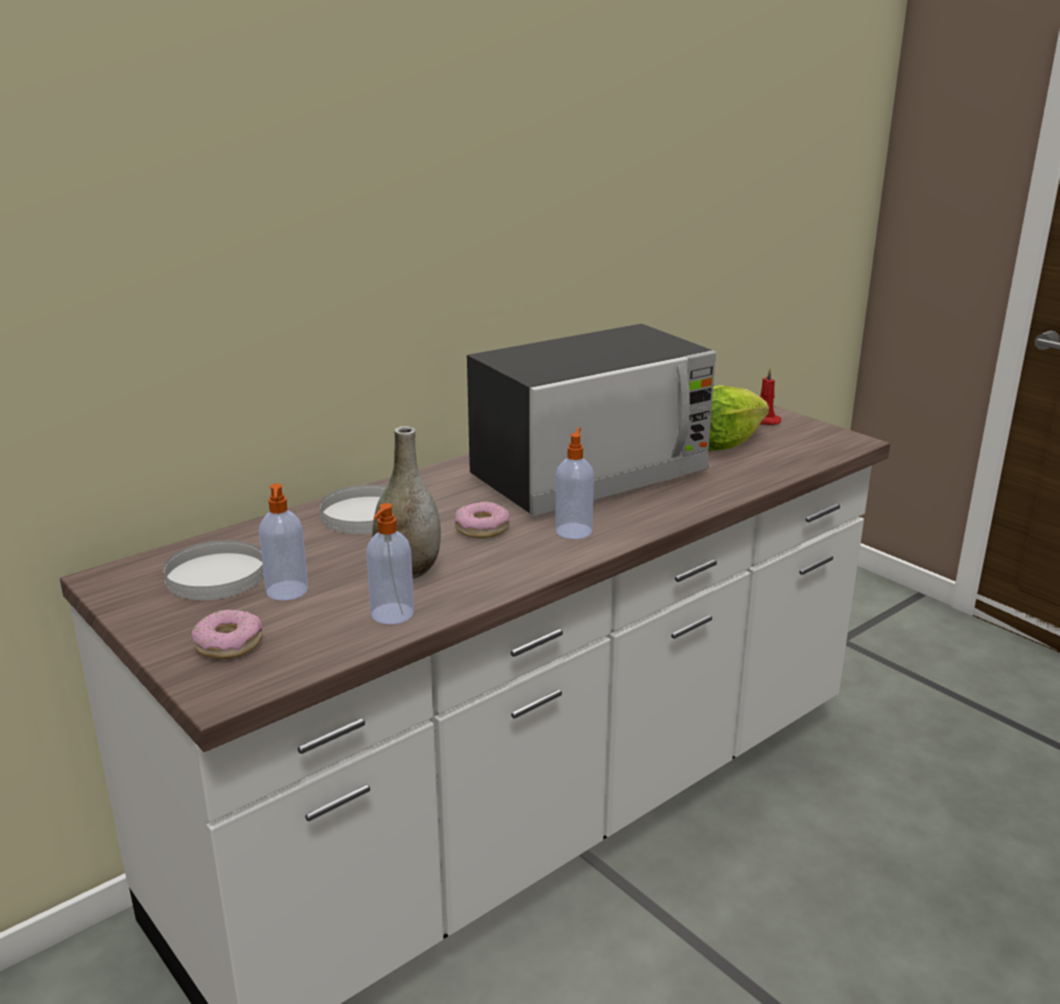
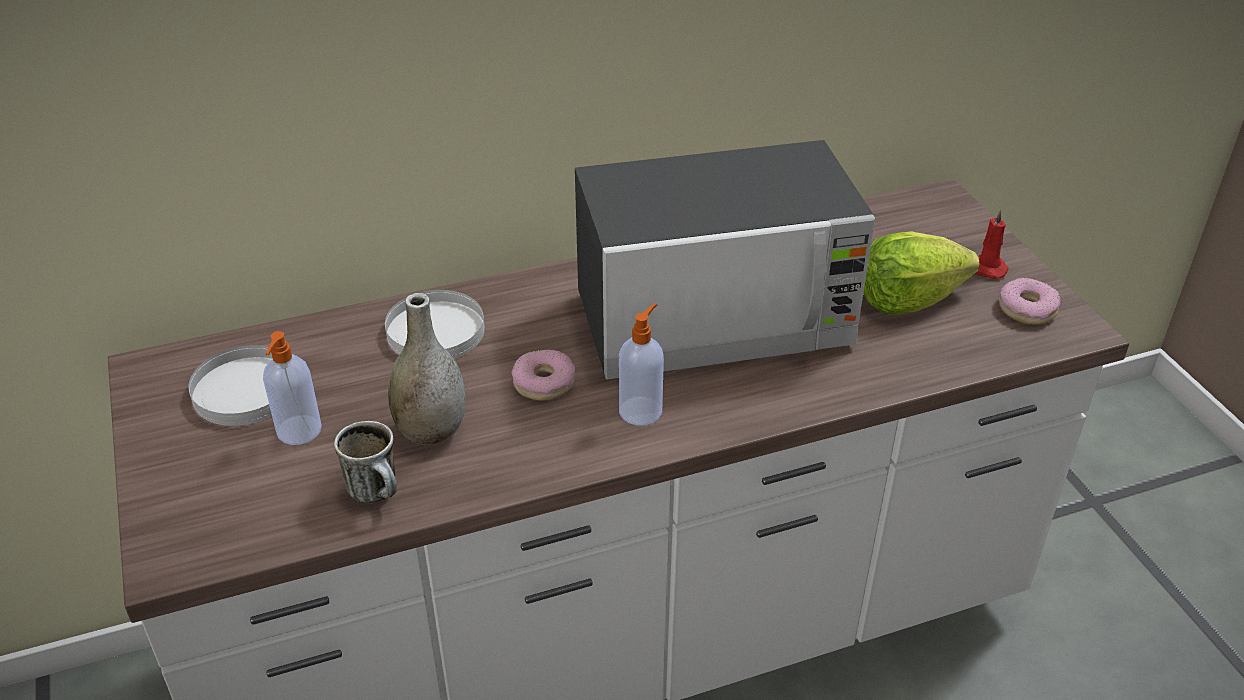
camera: 20 degrees right, 15 degrees up
donut [192,609,262,659] -> donut moved to [999,278,1061,325]
soap dispenser [366,503,414,624] -> mug [334,421,397,503]

